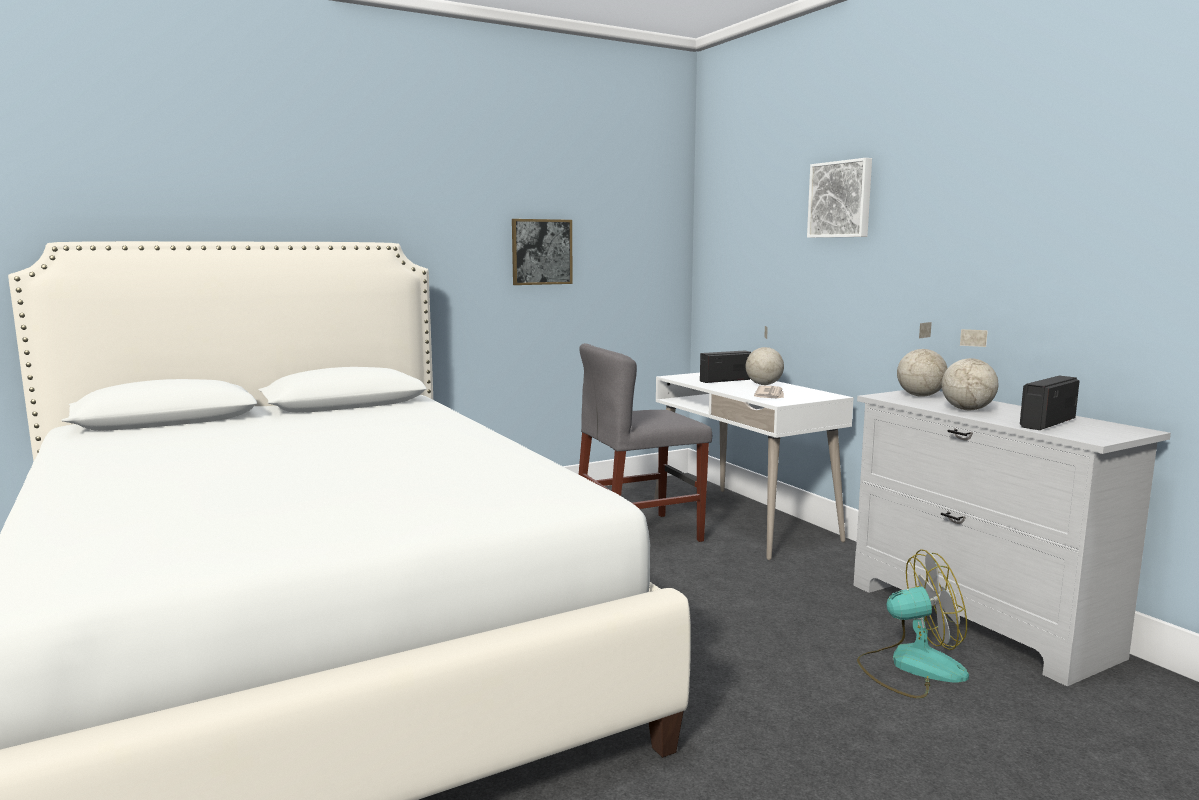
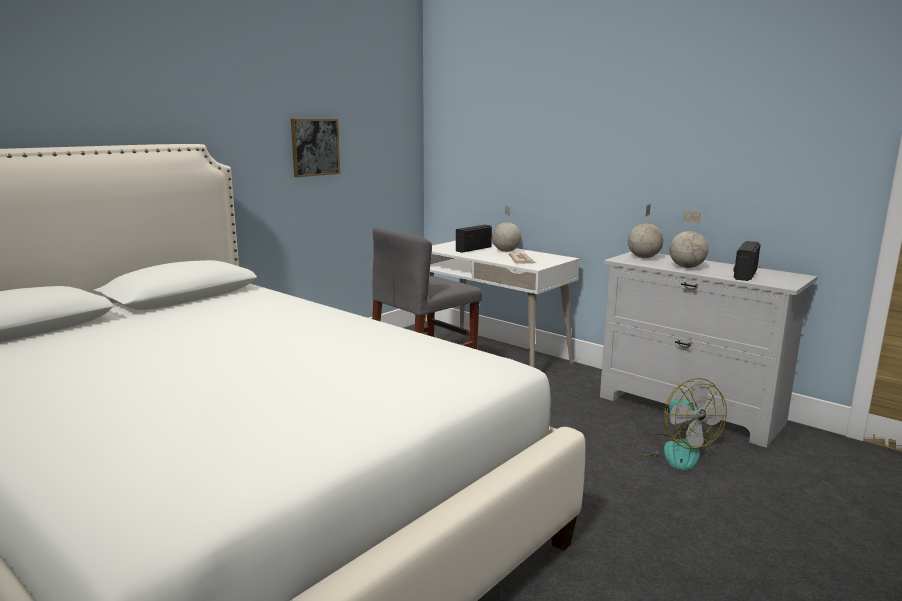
camera: 20 degrees left, 5 degrees up
picture [807,158,872,238] -> none
fan [857,549,969,698] -> fan turned 90 degrees clockwise [632,378,727,470]

